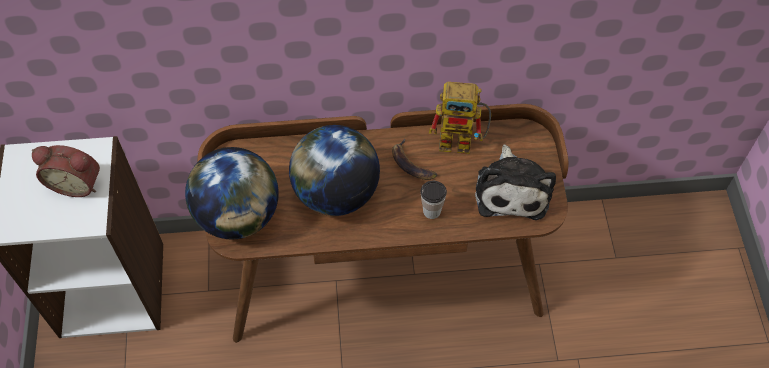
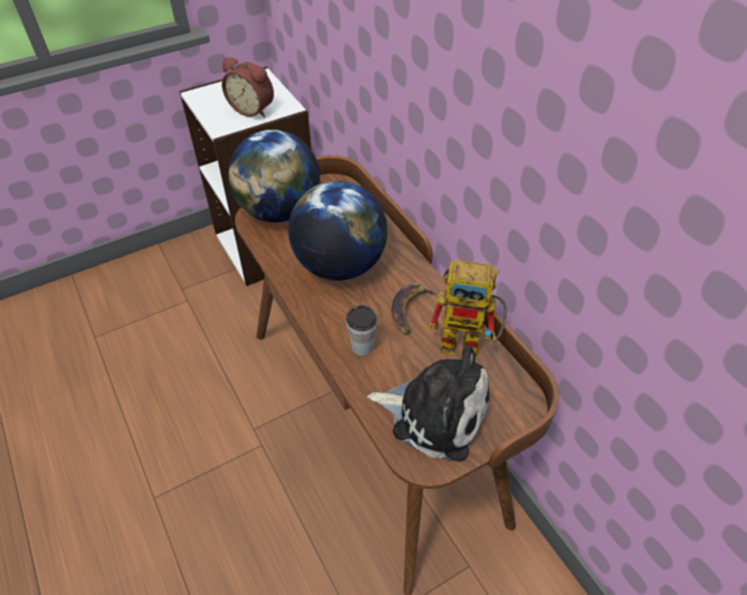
camera: 65 degrees right, 10 degrees down
alarm clock [32,145,100,197] -> alarm clock turned 45 degrees counterclockwise [222,57,274,117]
toy robot [429,82,491,154] -> toy robot turned 60 degrees counterclockwise [428,260,507,359]
plush toy [475,144,556,220] -> plush toy turned 135 degrees counterclockwise [367,345,490,462]

